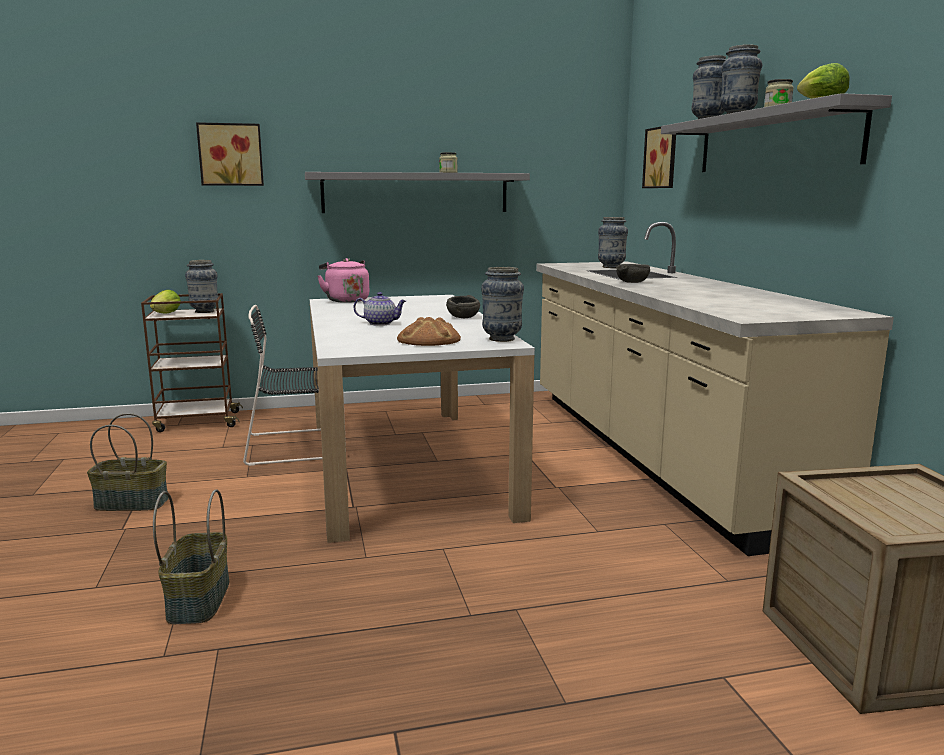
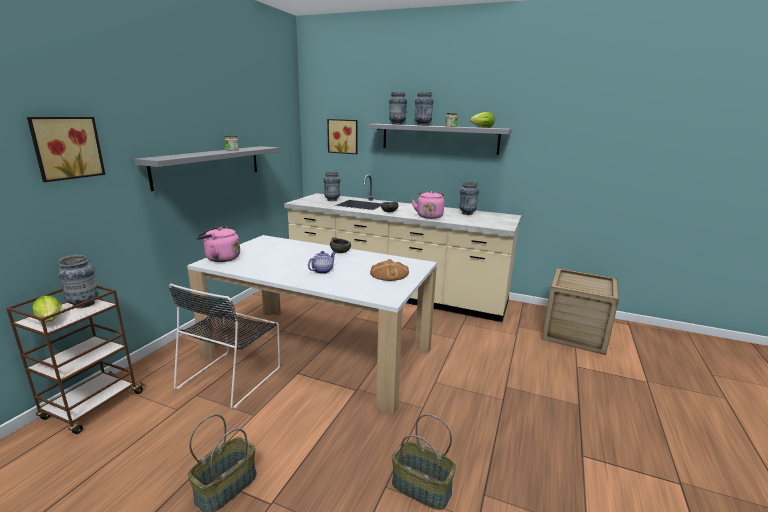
camera: 55 degrees left, 5 degrees up
vase [481,267,524,342] -> vase moved to [459,182,479,215]
none -> pink kettle [412,191,444,219]

